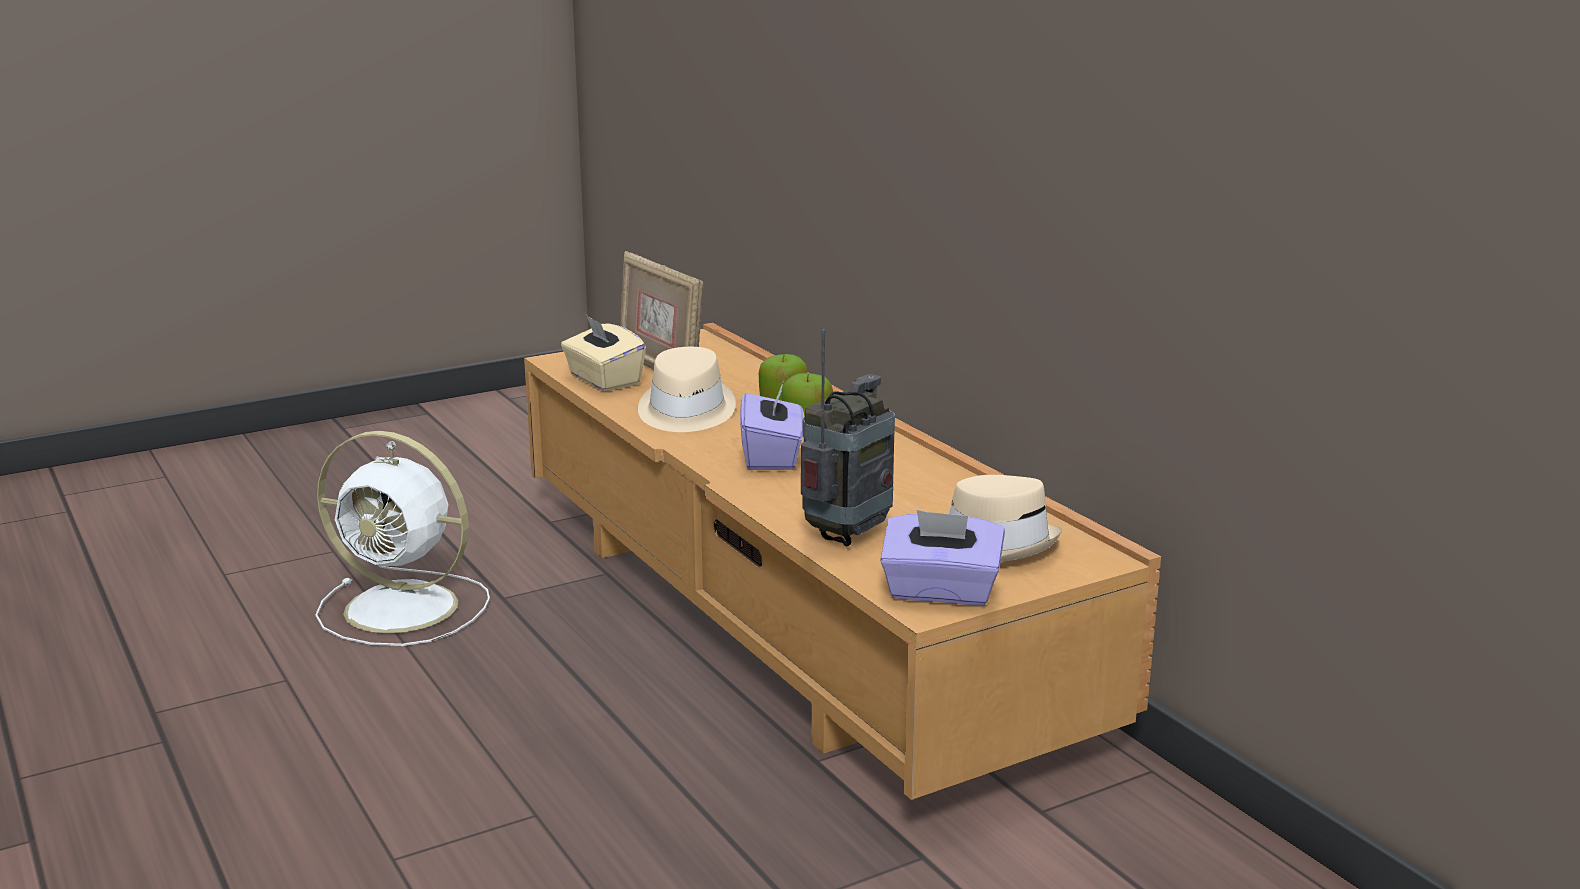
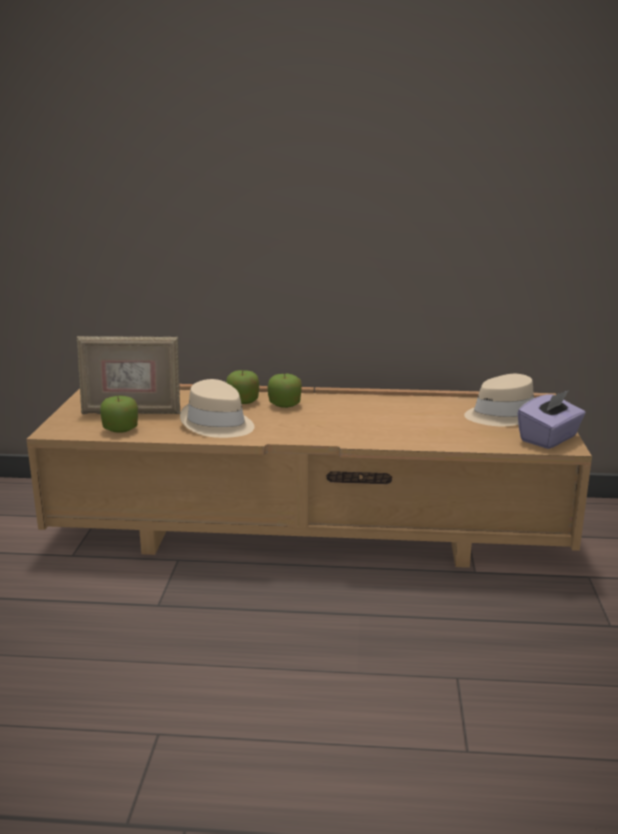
camera: 55 degrees left, 0 degrees up
white fan [315,431,490,646] -> none
beige tissue box [561,315,646,391] -> apple [100,395,138,433]
purple tissue box [740,383,804,470] -> none
radio [801,329,895,546] -> none

